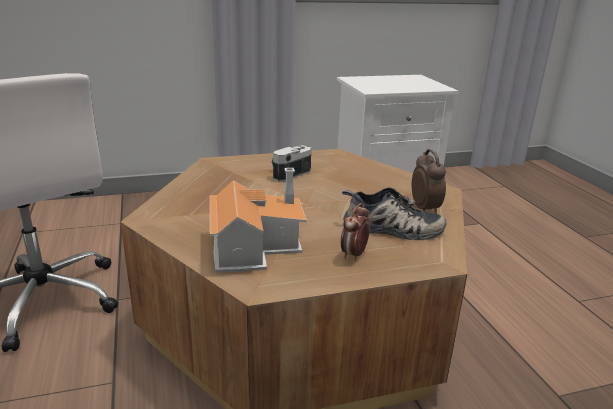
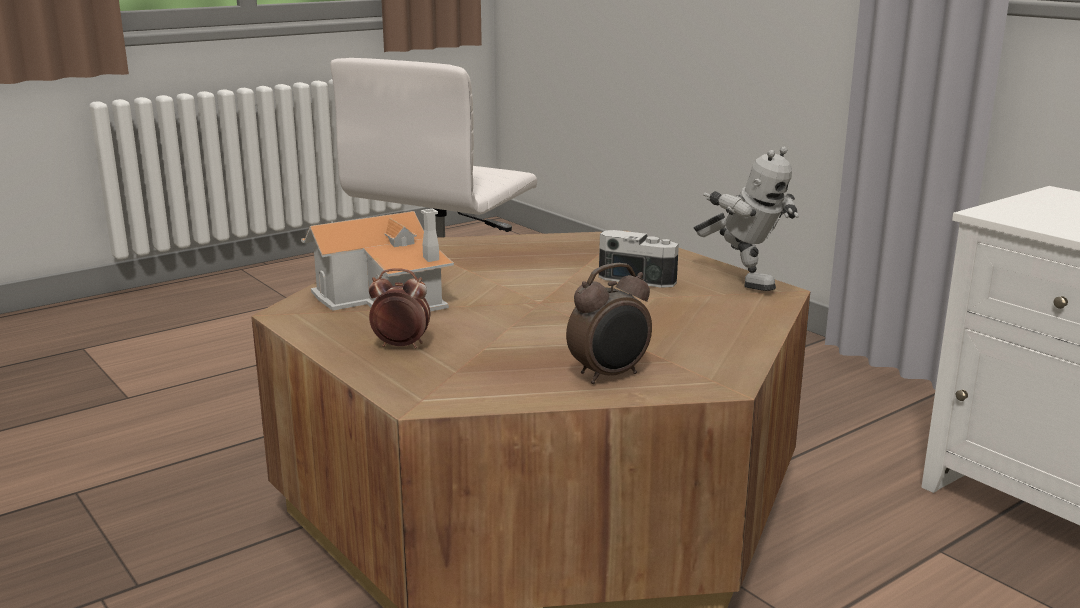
camera: 70 degrees right, 5 degrees down
shoe [342,187,447,240] -> none
none -> toy robot [694,147,799,291]

